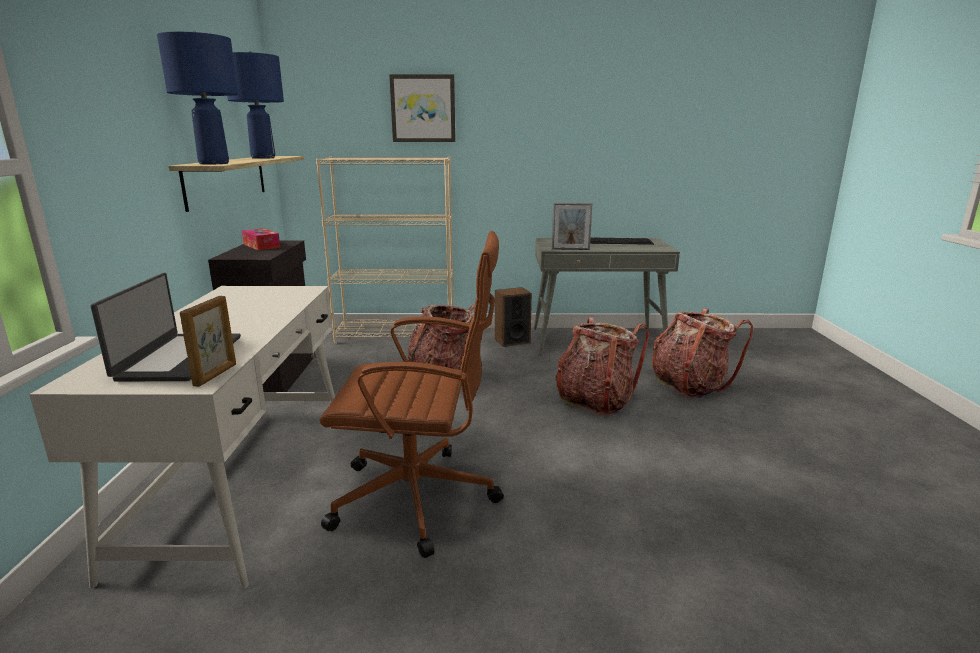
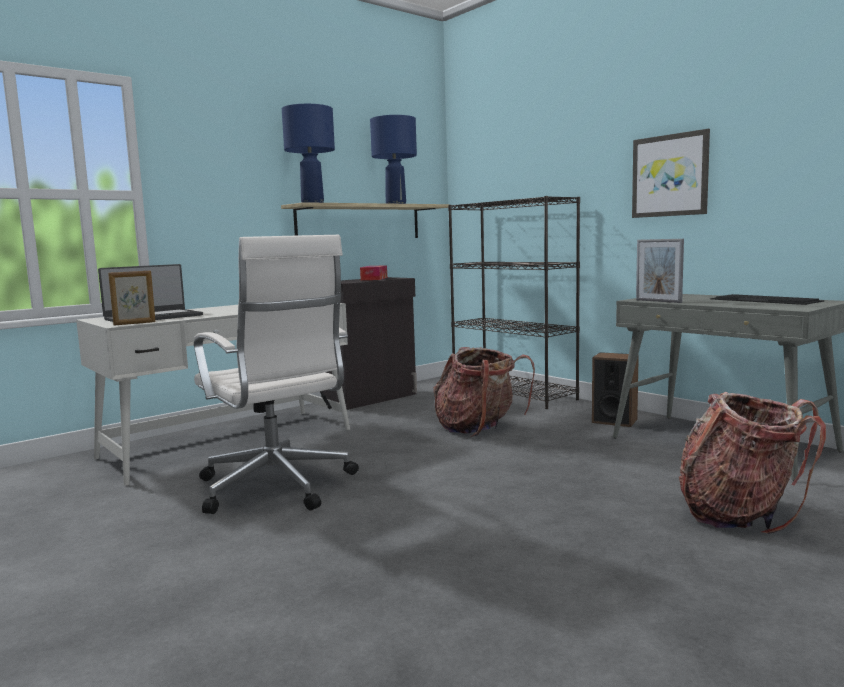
camera: 50 degrees right, 10 degrees down
beige bookcase [316,157,454,344] -> black bookcase [448,196,580,409]
brown office chair [320,231,504,558] -> white office chair [194,235,359,514]
picture [389,74,456,142] -> picture moved to [632,129,710,218]
backpack [555,317,649,416] -> none

